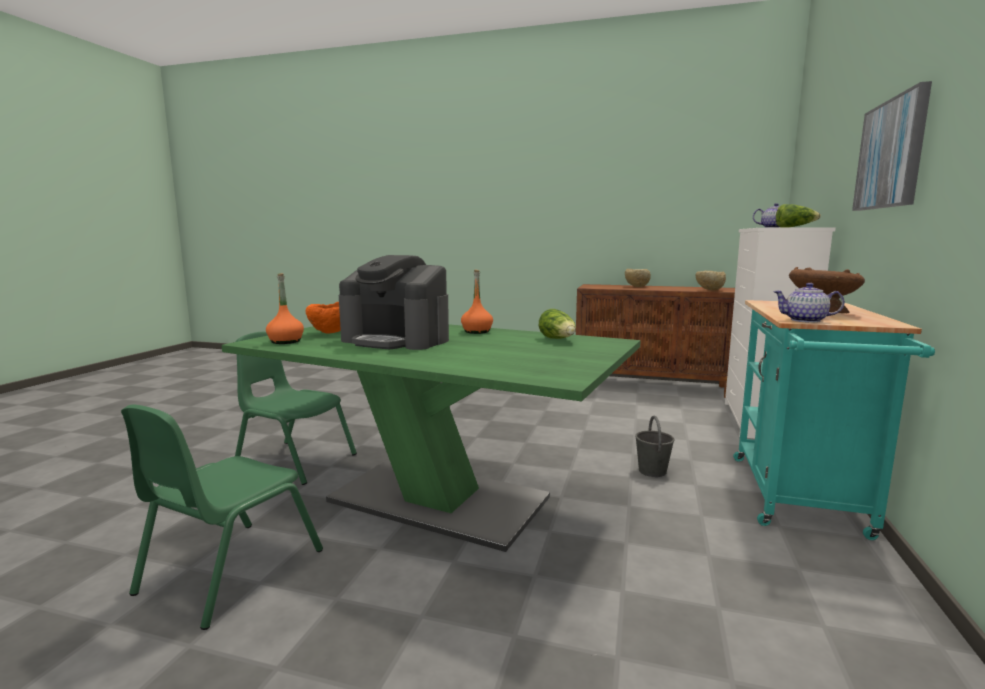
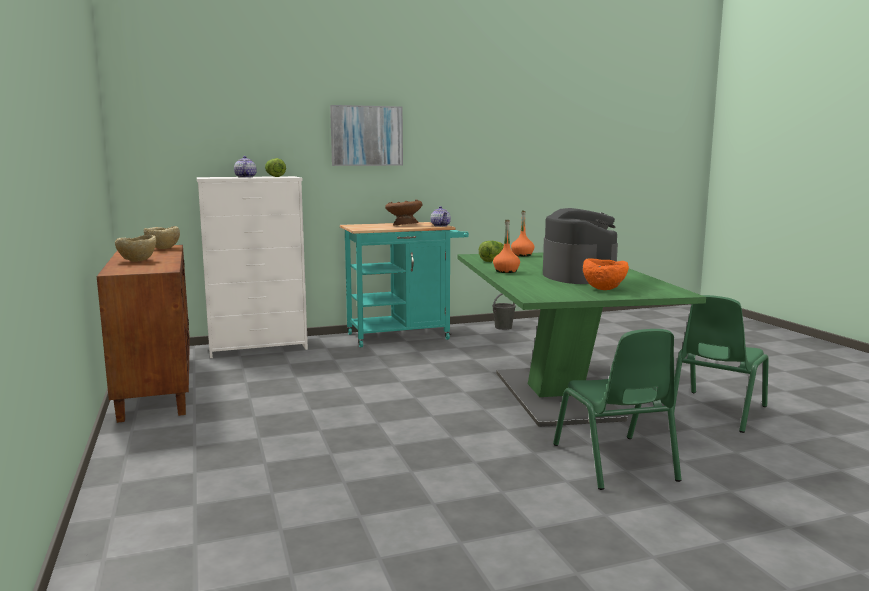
camera: 125 degrees left, 0 degrees up
green chair [121,404,323,630] -> green chair turned 135 degrees clockwise [673,295,769,433]
orange bottle [266,273,304,344] -> orange bottle moved to [511,210,534,256]
grey bucket [635,416,675,477] -> grey bucket moved to [492,293,516,330]

